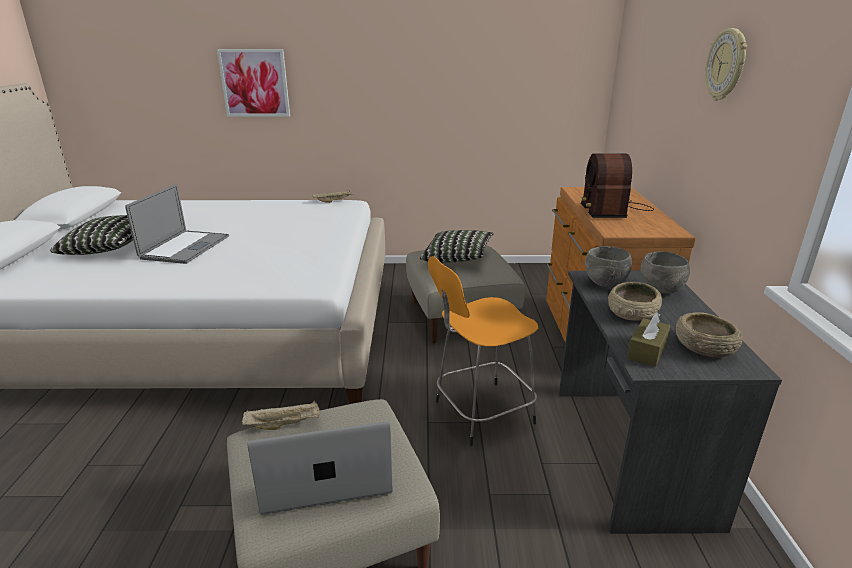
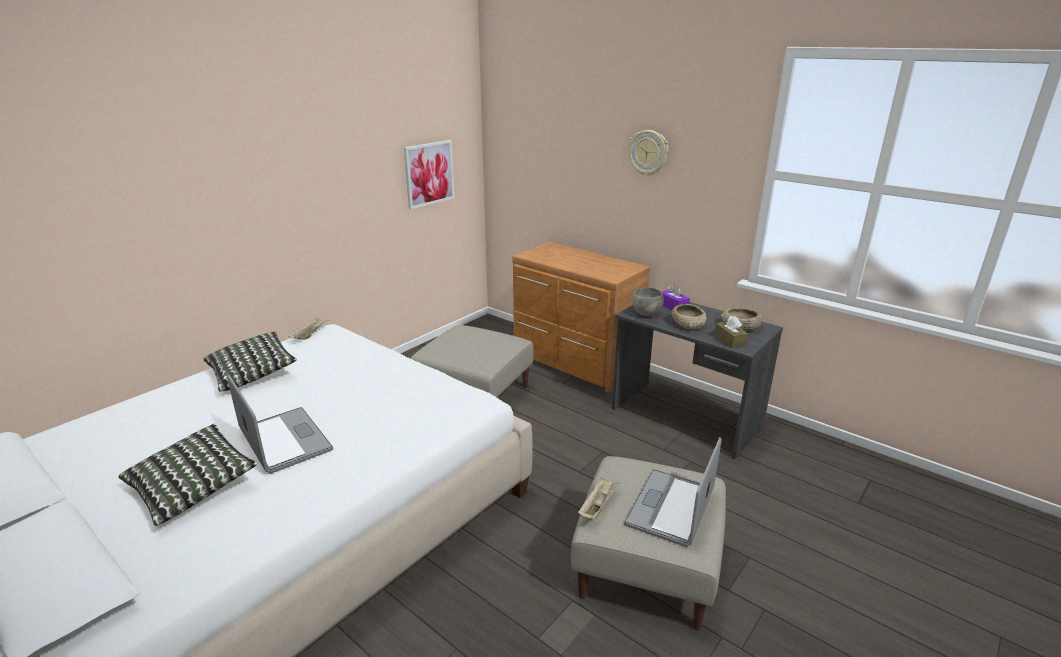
camera: 50 degrees left, 0 degrees up
picture [217,49,290,117] -> picture moved to [404,140,455,209]
pillow [420,230,493,263] -> pillow moved to [203,332,297,392]
orange stool [428,256,538,446] -> none
radio [581,154,654,218] -> none
grey bowl [641,251,690,294] -> purple tissue box [662,284,690,310]

